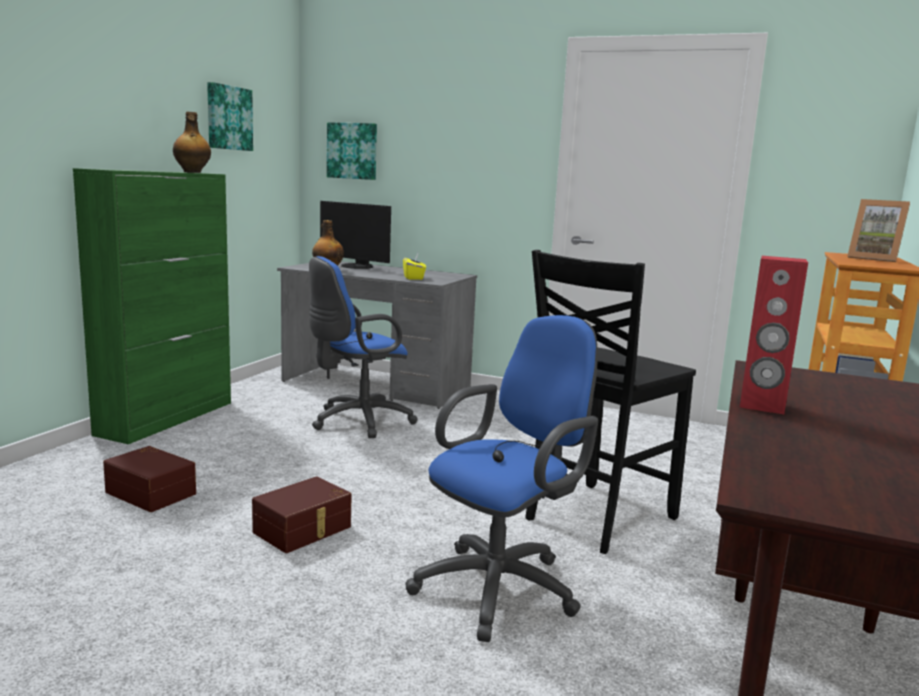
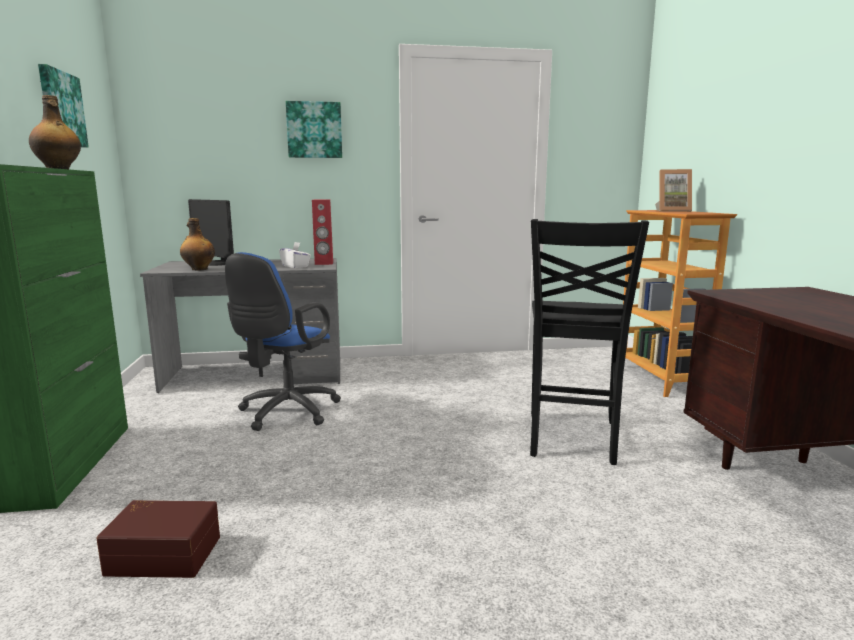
camera: 30 degrees left, 0 degrees up
brown storage box [252,476,351,553] -> none
monitor [320,201,391,269] -> monitor turned 45 degrees clockwise [188,199,234,266]
picture [327,122,377,180] -> picture moved to [286,101,342,158]
yellow tissue box [403,253,426,280] -> white tissue box [279,242,311,268]
blue office chair [406,315,598,642] -> none
red speaker [740,256,808,414] -> red speaker moved to [312,200,333,265]

